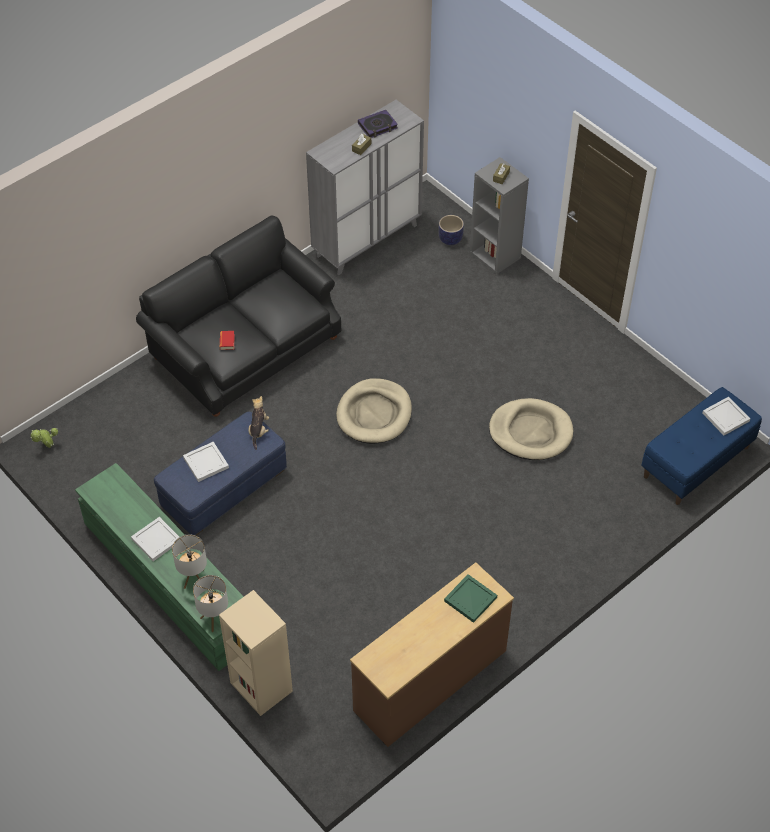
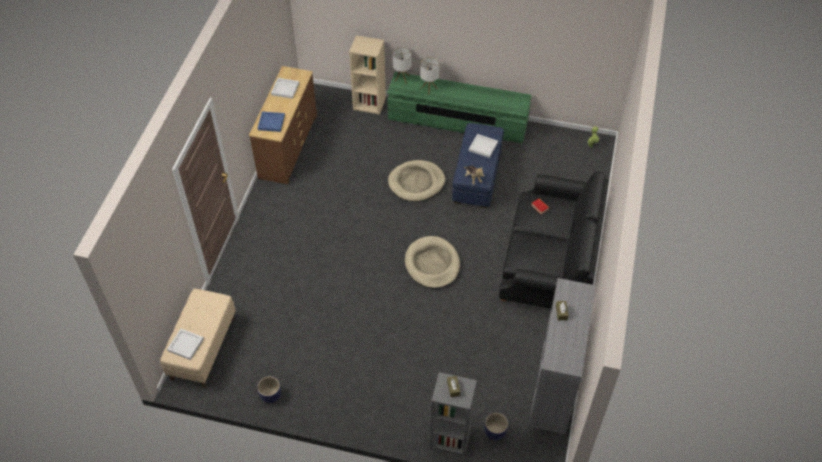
camera: 145 degrees right, 0 degrees up
white tray [131,517,179,561] -> white tray moved to [271,78,299,99]
book [358,110,398,138] -> none
green tray [444,574,497,623] -> blue tray [258,112,285,132]
beige dog bed [489,398,573,460] -> beige dog bed moved to [388,160,445,202]
blue bench [641,387,762,505] -> beige bench [160,288,236,388]
none -> planter [257,376,281,403]

